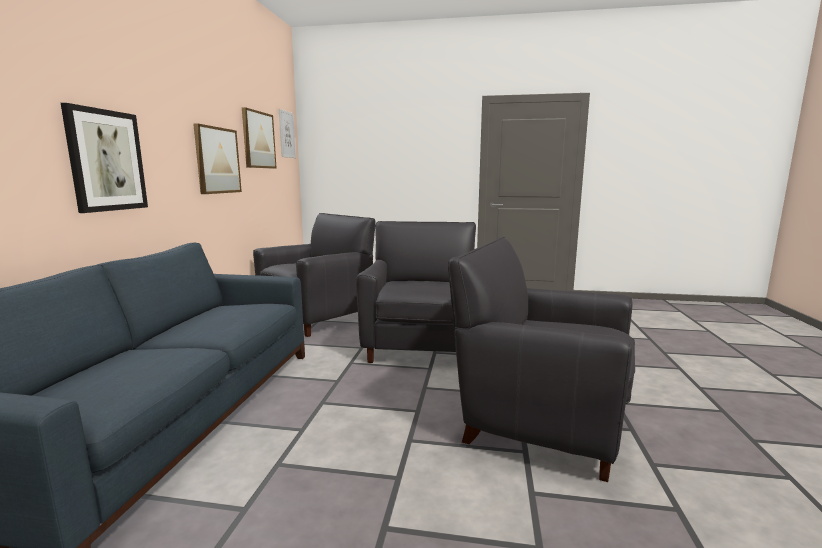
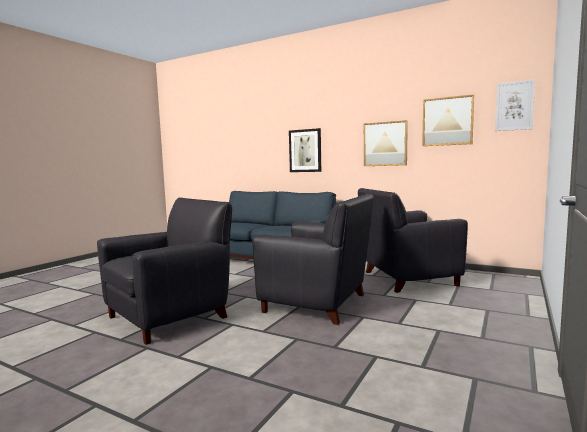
camera: 110 degrees right, 5 degrees down
black armchair [253,213,376,337] -> black armchair turned 105 degrees clockwise [358,188,468,293]

